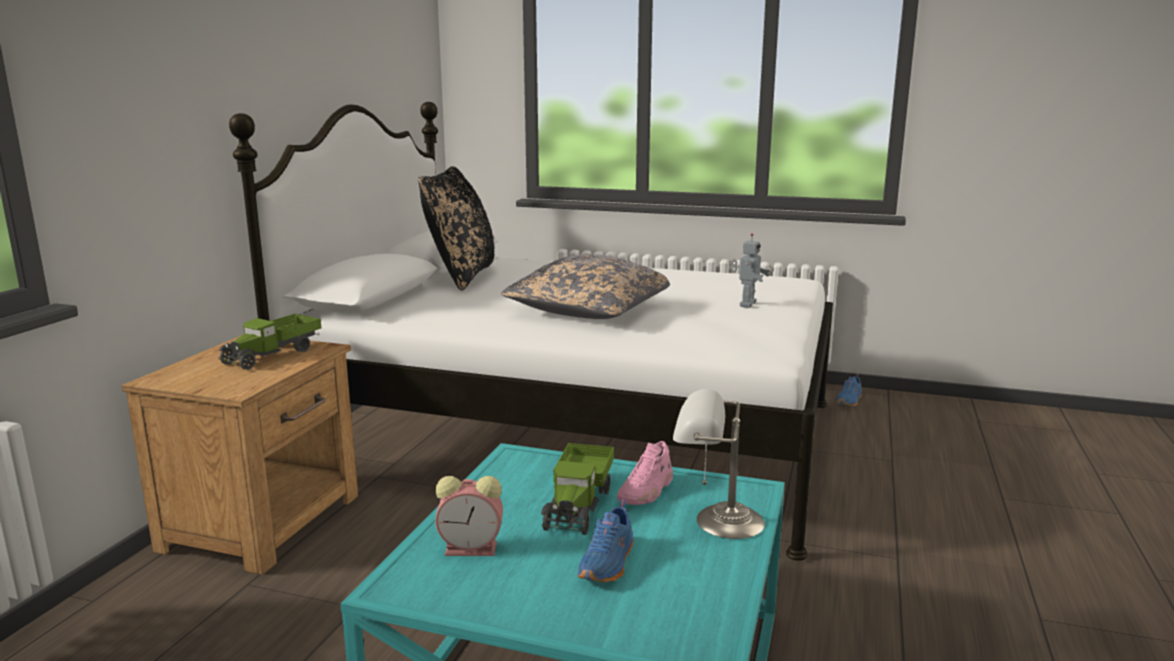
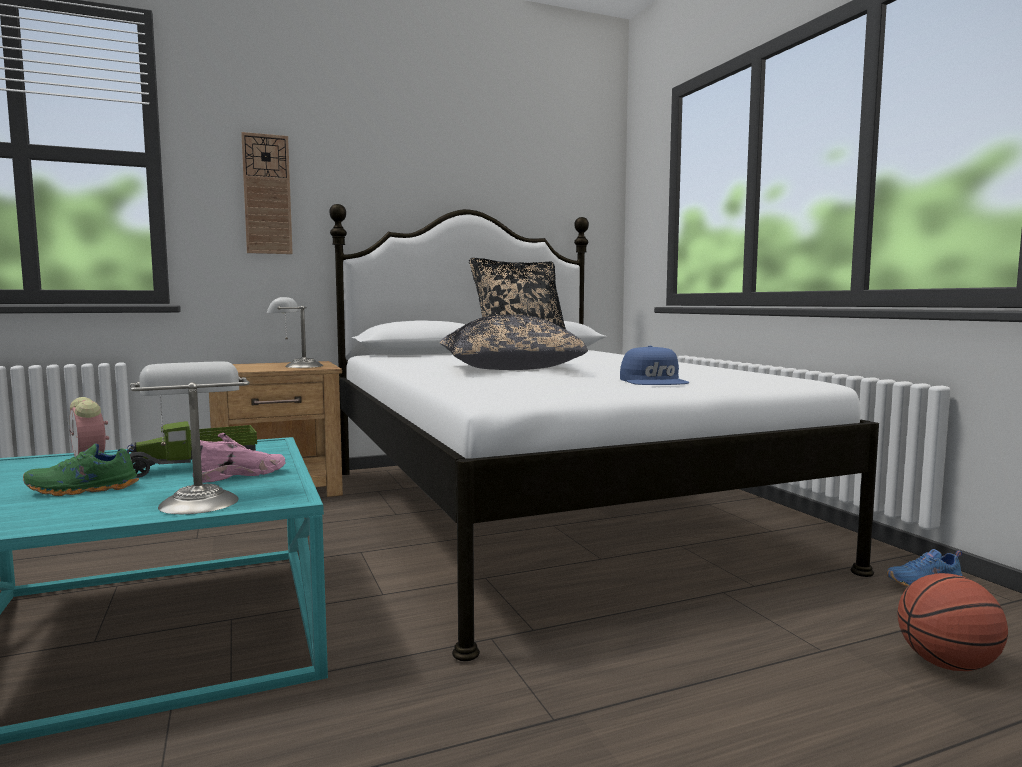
camera: 50 degrees right, 10 degrees down
toy truck [219,314,322,370] -> white table lamp [267,297,323,368]
blue shoe [577,499,633,582] -> green shoe [23,444,139,496]
pink shoe [617,441,673,505] -> pink shoe turned 150 degrees clockwise [200,433,285,483]
toy robot [731,233,770,308] -> blue cap [620,346,689,385]
none -> wall clock [241,132,293,254]
none -> basketball [898,573,1008,671]

